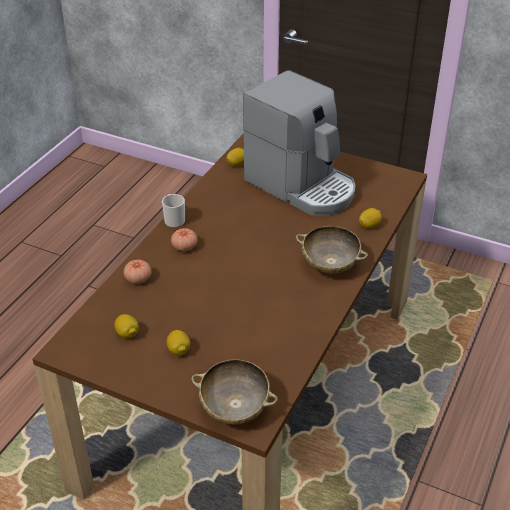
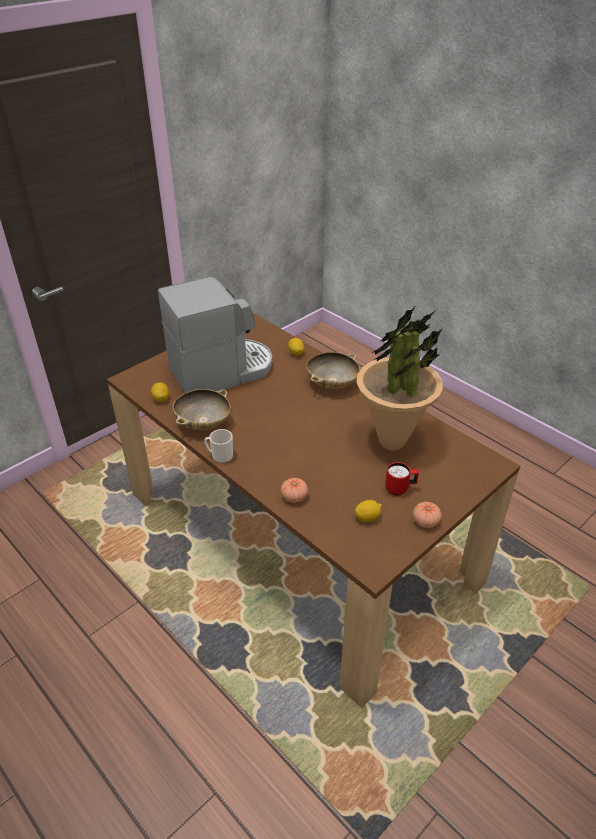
camera: 70 degrees left, 0 degrees up
lemon [167,330,190,355] -> red mug [385,462,419,496]
tomato [171,228,198,251] -> tomato moved to [413,502,442,528]
beige bowl [191,359,278,425] -> beige bowl moved to [173,389,231,430]
none -> potted plant [357,307,443,451]

